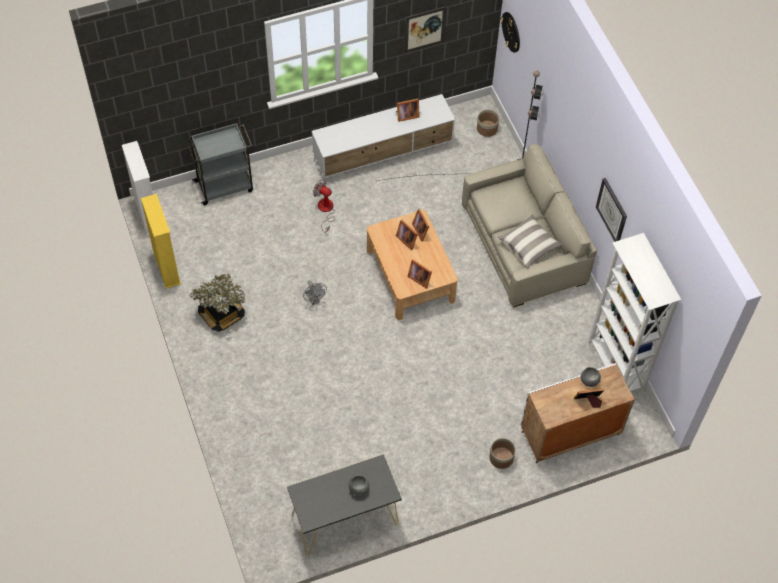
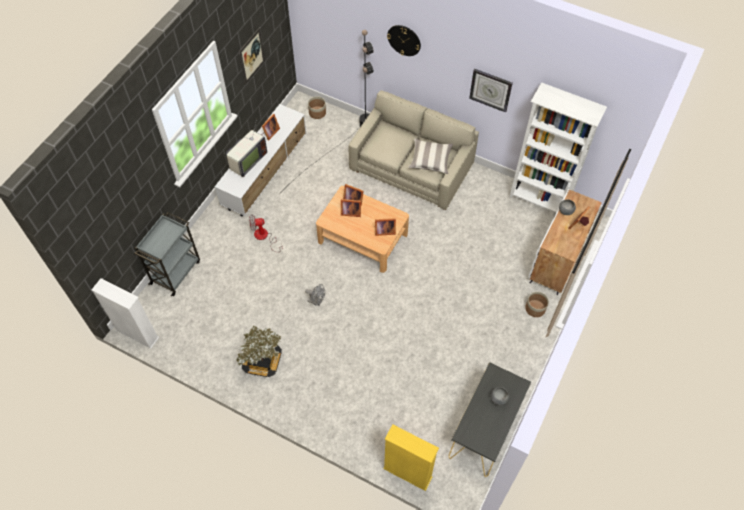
camera: 40 degrees left, 0 degrees up
yellow bookcase [141,194,181,289] -> yellow bookcase moved to [384,424,439,491]
wall clock [500,12,520,53] -> wall clock moved to [387,25,421,56]
none -> television [226,118,267,177]

